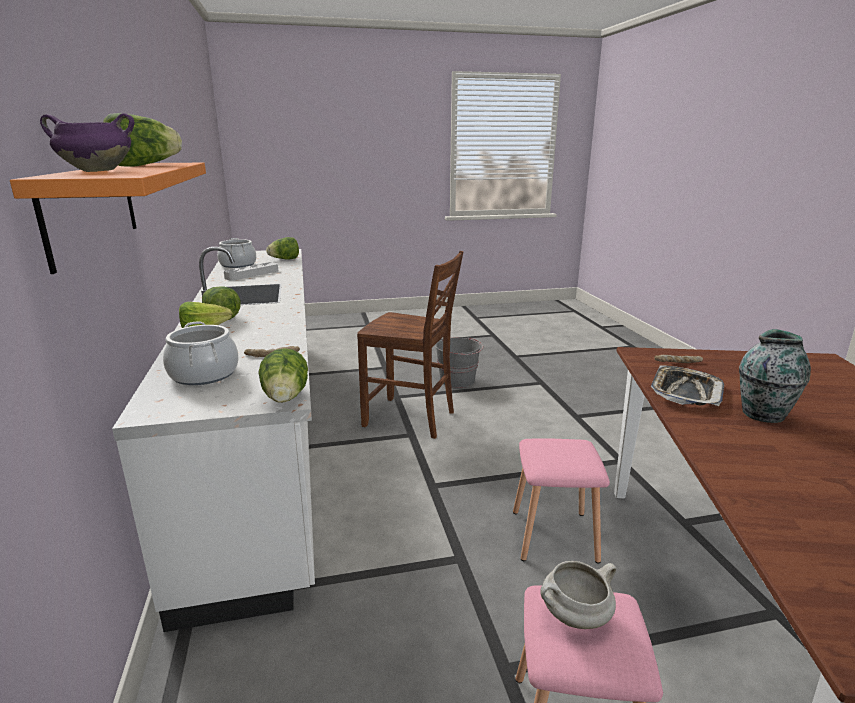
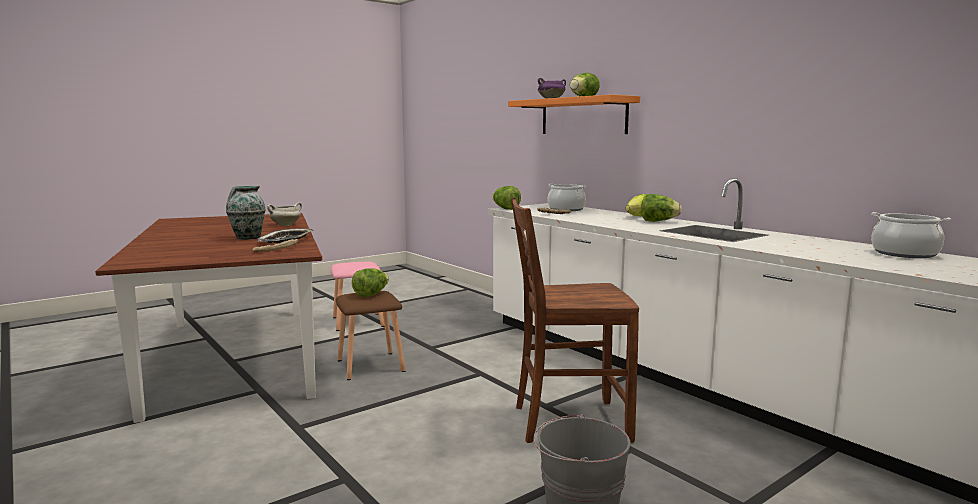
camera: 155 degrees right, 10 degrees down
grey tray [224,262,278,281] -> none
lettuce [266,237,299,260] -> lettuce moved to [352,268,389,297]
pink stool [513,439,610,564] -> brown stool [336,291,405,380]
white cooking pot [540,561,617,629] -> white cooking pot moved to [267,202,302,226]

